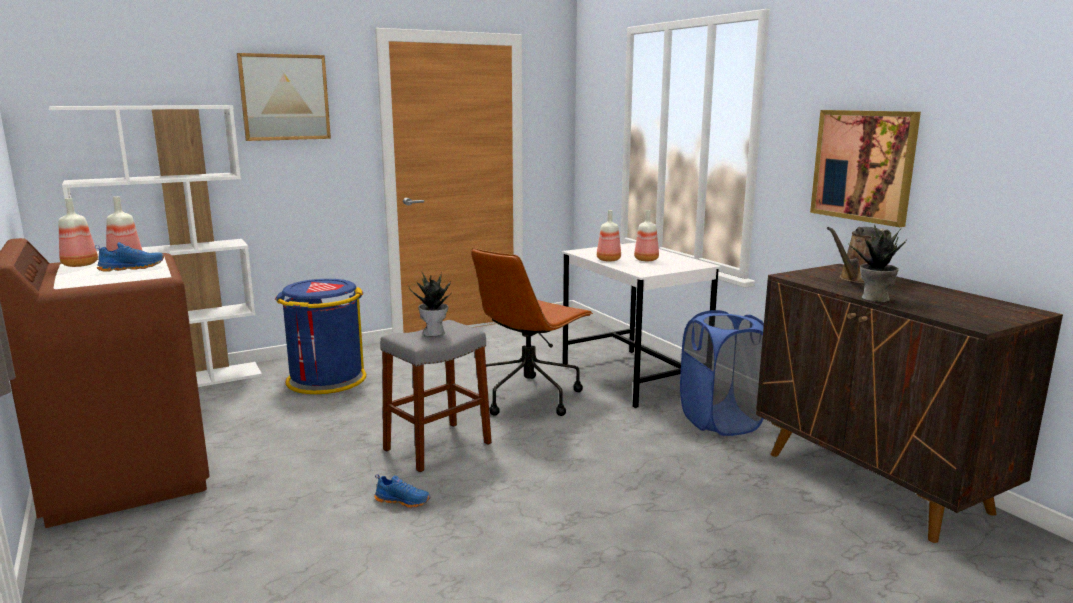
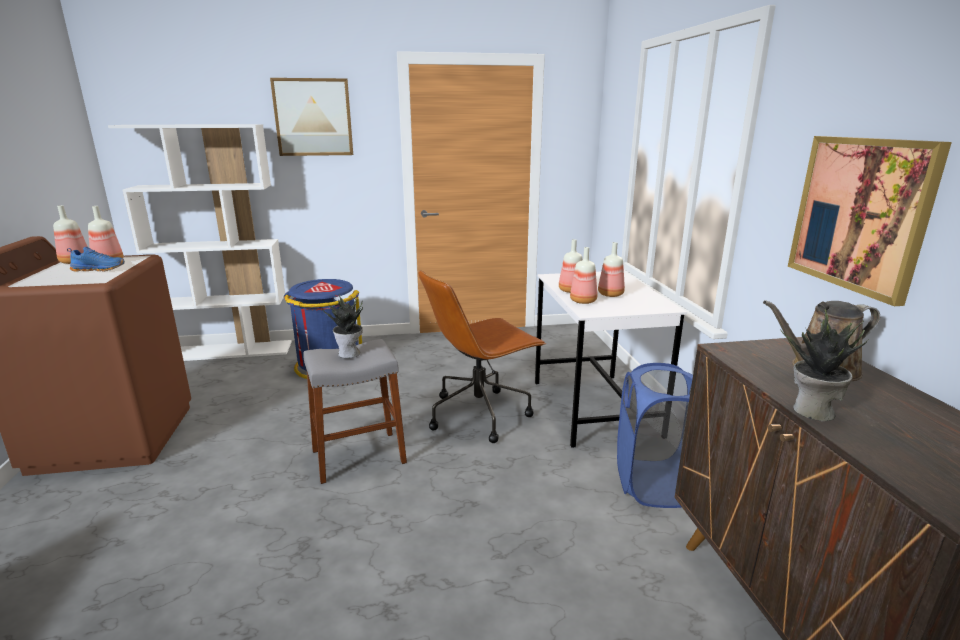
camera: 20 degrees right, 5 degrees up
blue shoe [374,474,431,508] -> none
none -> bottle [570,247,597,304]

